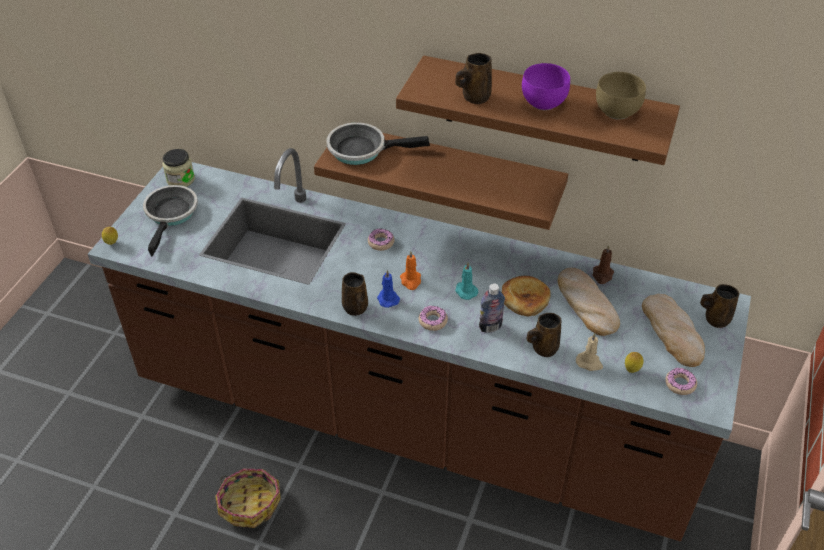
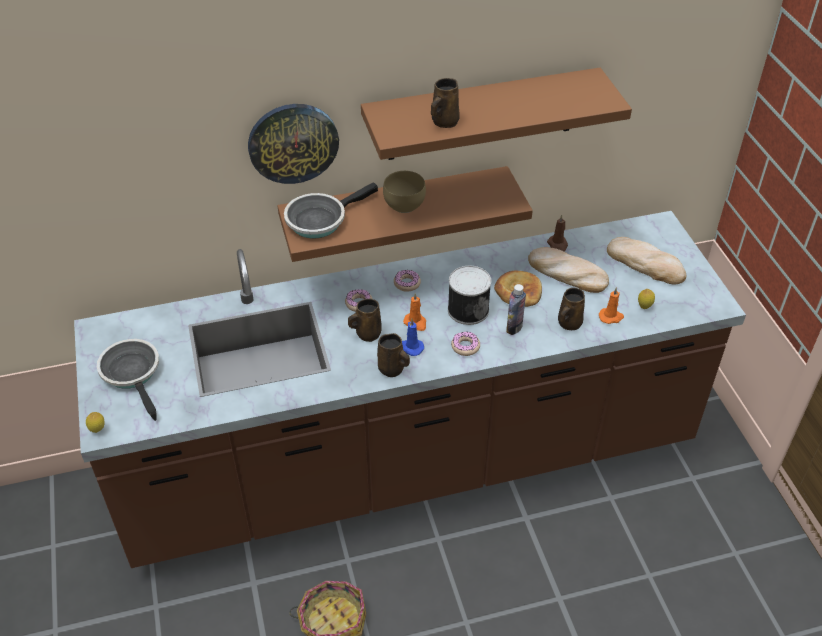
camera: 35 degrees left, 0 degrees up
jar [162,149,195,187] -> none
turquoise candle [455,262,478,300] -> can [448,266,491,325]
purple bowl [522,63,570,110] -> none
beige candle [576,333,603,371] -> orange candle [599,287,624,324]
brown bowl [596,72,646,120] -> brown bowl moved to [383,171,426,213]
donut [665,368,697,395] -> donut moved to [394,270,421,292]
brown mug [700,284,739,328] -> brown mug moved to [348,299,382,342]
none -> wall clock [248,104,339,184]

